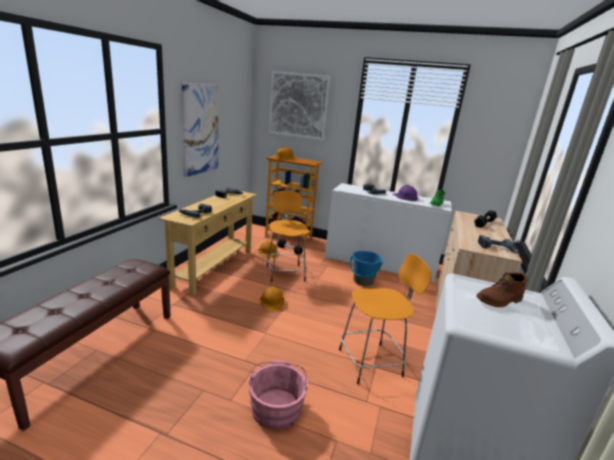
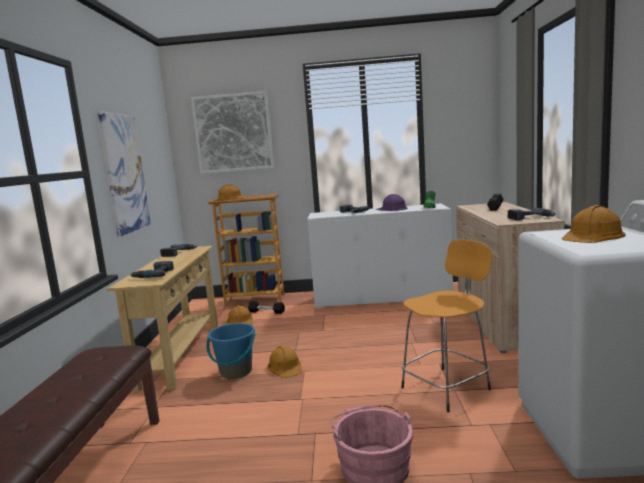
camera: 15 degrees left, 10 degrees down
orange stool [266,191,309,282] -> none
blue bucket [350,251,383,286] -> blue bucket moved to [206,323,255,379]
brown boot [476,272,528,307] -> orange hard hat [562,205,625,243]

